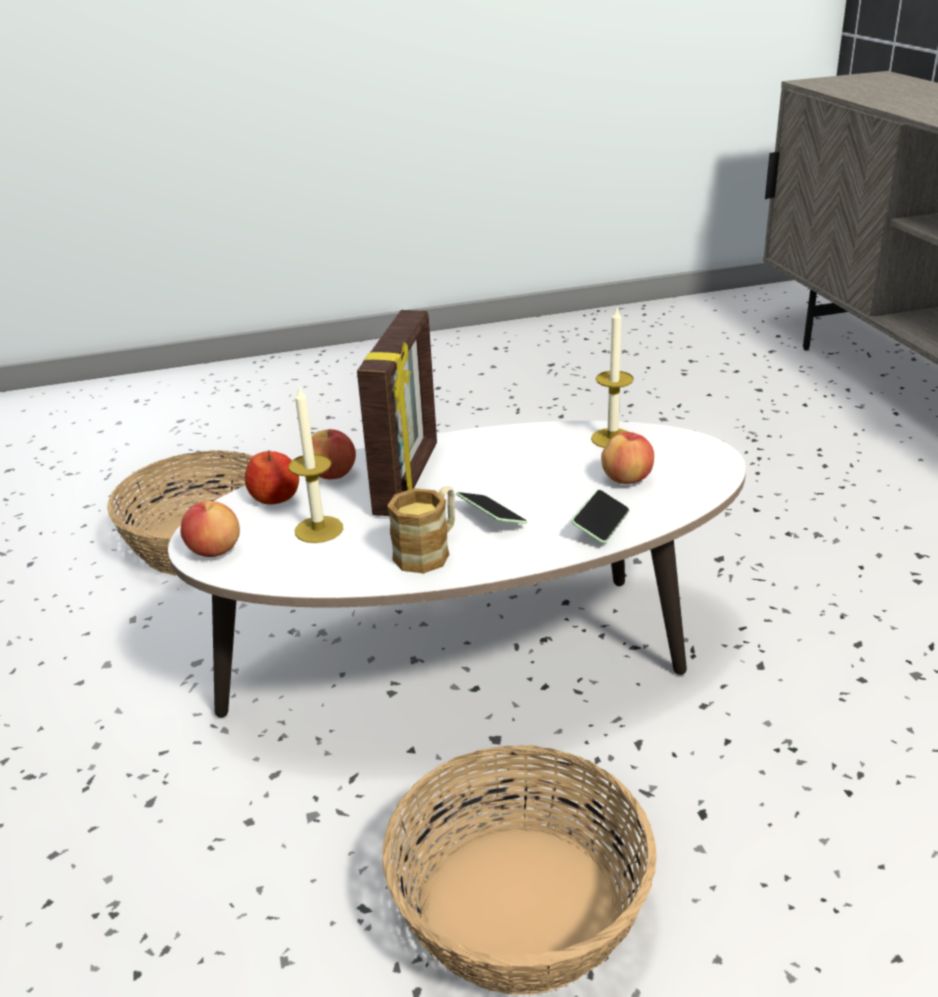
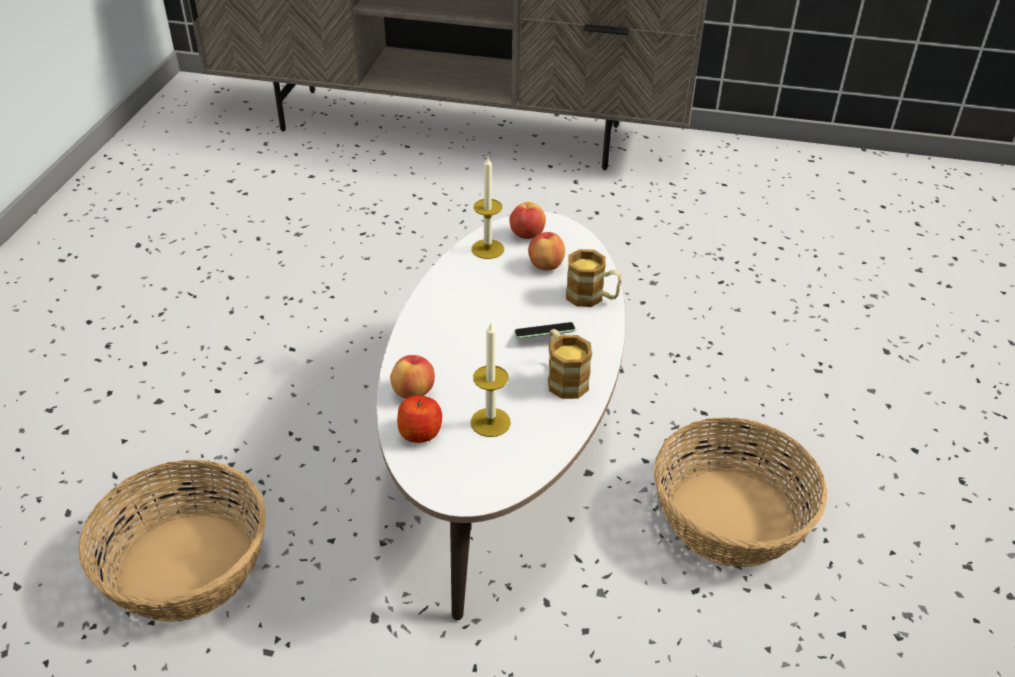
camera: 65 degrees left, 10 degrees up
apple [181,501,240,557] -> apple moved to [509,202,546,239]
picture frame [357,310,437,516] -> none
phone [572,490,630,543] -> mug [566,249,622,307]

